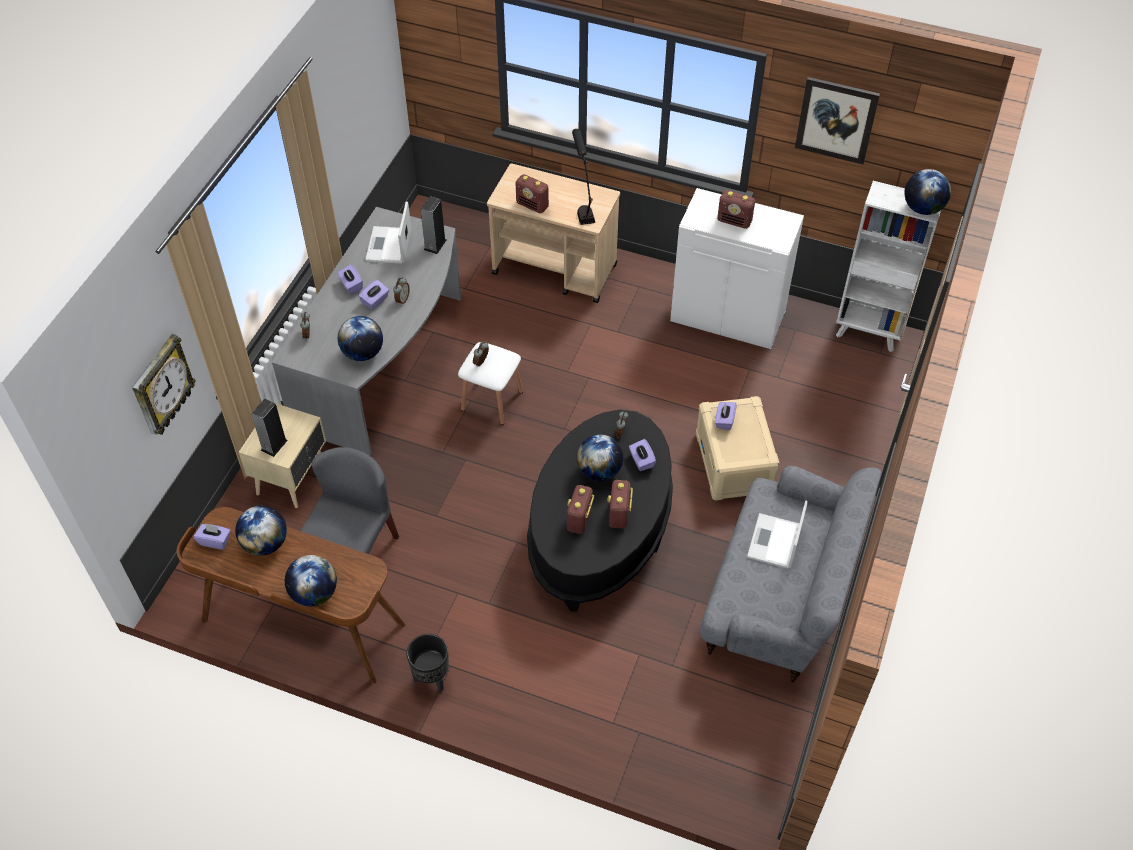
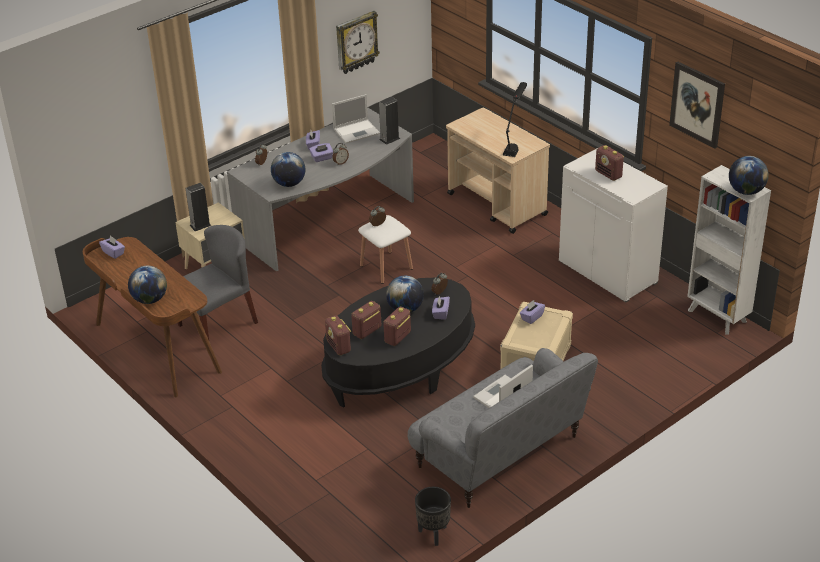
camera: 30 degrees right, 15 degrees down
wall clock [132,334,196,435] -> wall clock moved to [336,11,380,74]
globe [235,505,287,556] -> none
laptop [365,202,411,264] -> laptop turned 150 degrees counterclockwise [332,94,380,143]
black planter [406,634,449,692] -> black planter moved to [415,487,451,546]
radio [515,174,549,213] -> radio moved to [325,315,351,355]

